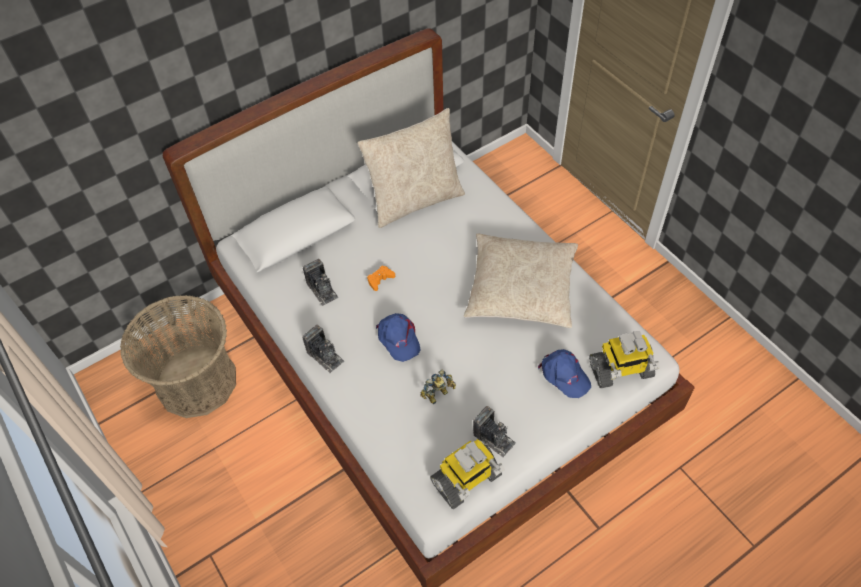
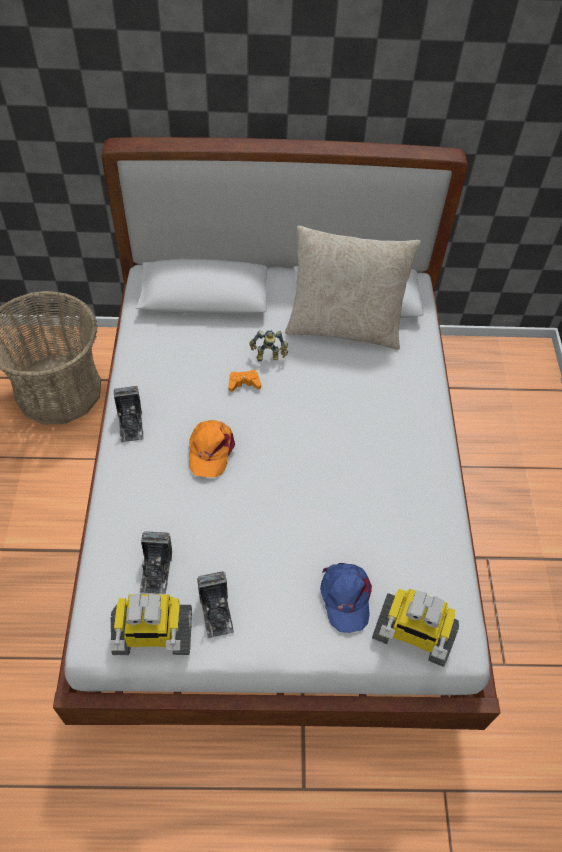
camera: 30 degrees right, 0 degrees up
camera [303,259,338,306] -> camera moved to [140,531,172,594]
blue cap [376,313,421,362] -> orange cap [189,420,235,477]
toy robot [420,369,456,404] -> toy robot moved to [250,331,288,361]
beige pillow [464,233,578,328] -> none

